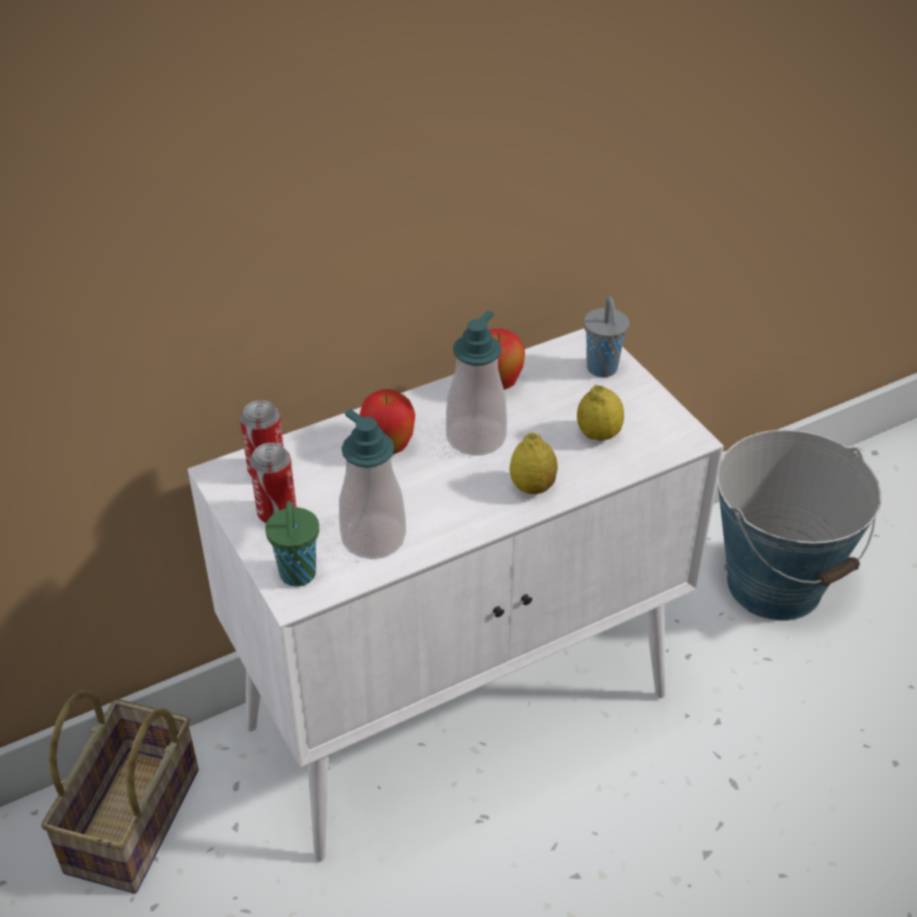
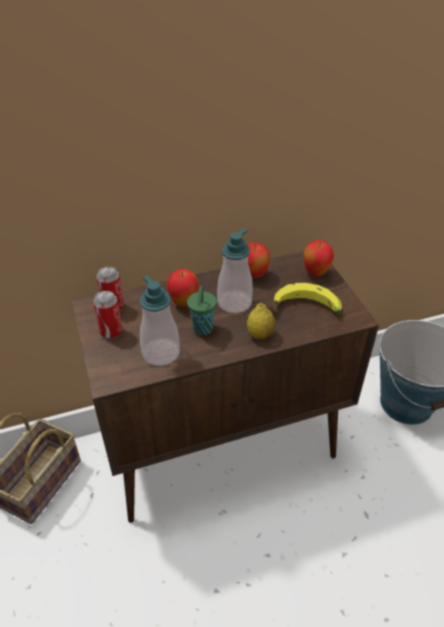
camera: 10 degrees right, 0 degrees up
white cabinet [188,328,724,862] -> brown cabinet [72,251,379,523]
green cup [265,501,319,587] -> green cup moved to [187,286,217,335]
lemon [577,385,624,441] -> banana [273,283,342,314]
grey cup [584,296,629,377] -> apple [304,240,334,277]

